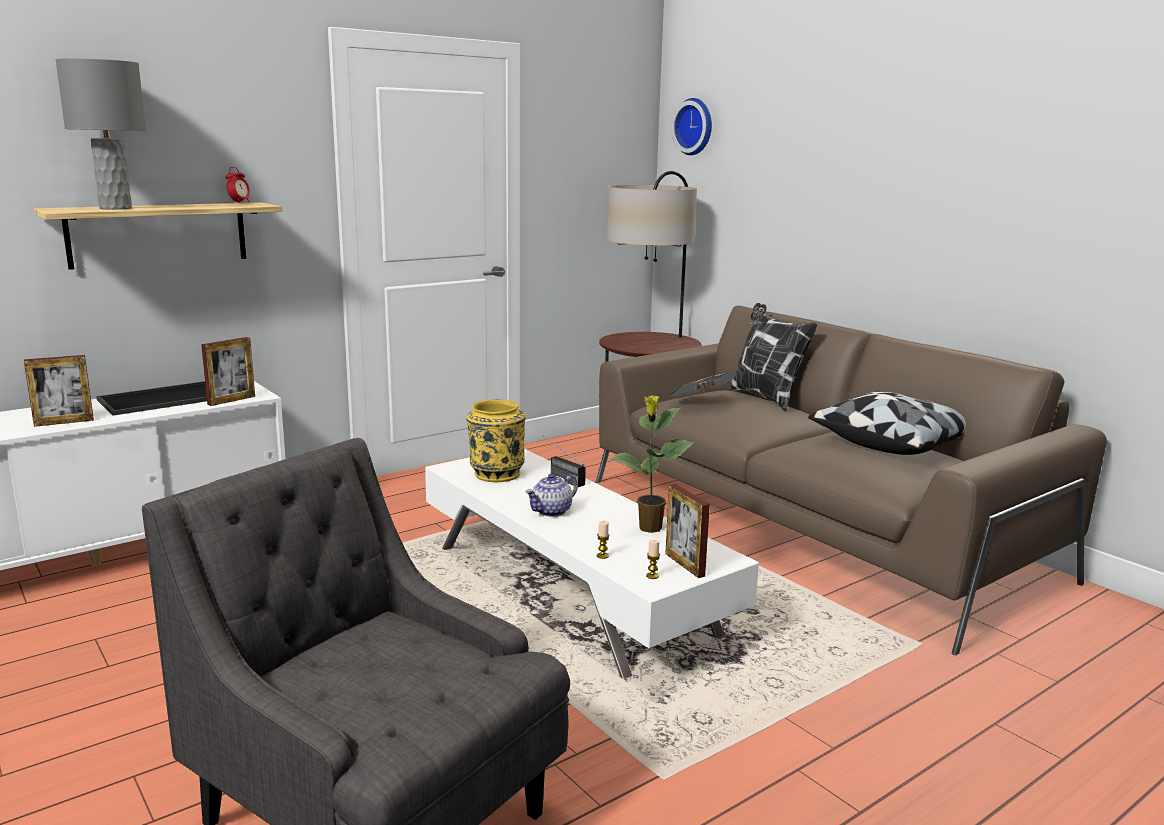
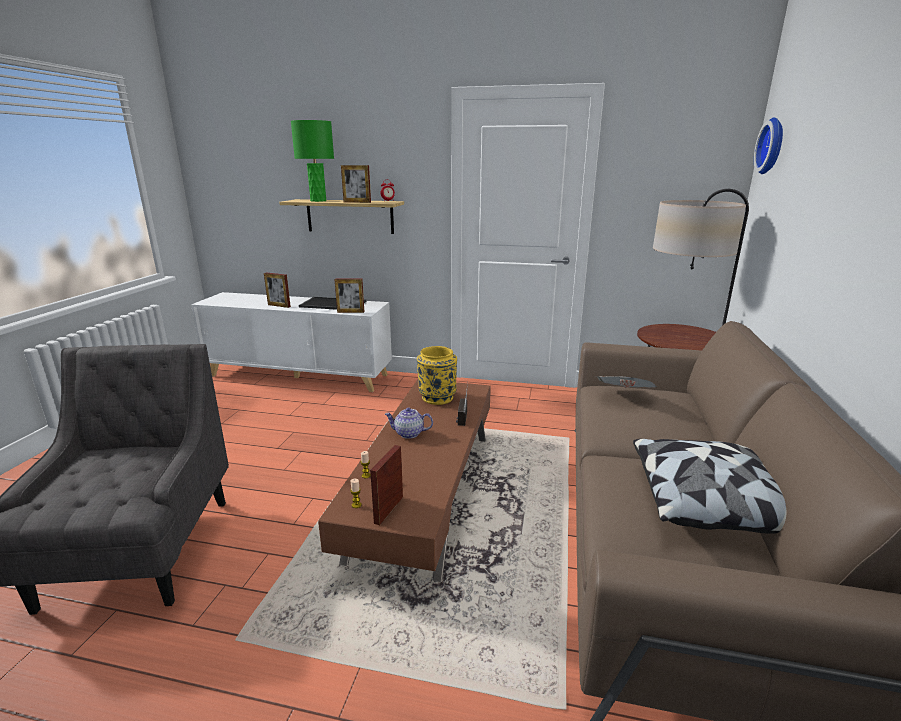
camera: 50 degrees right, 5 degrees up
grey table lamp [55,58,146,210] -> green table lamp [291,120,334,202]
white coffee table [425,449,759,679] -> brown coffee table [318,379,491,582]
potted plant [609,395,693,533] -> none
pillow [729,303,818,411] -> none
none -> picture frame [341,165,371,203]

